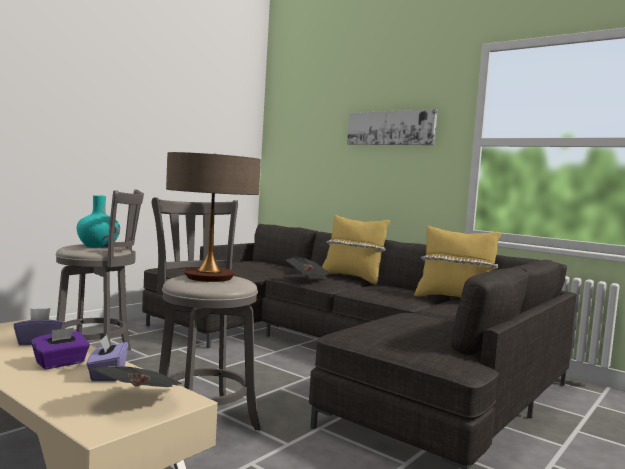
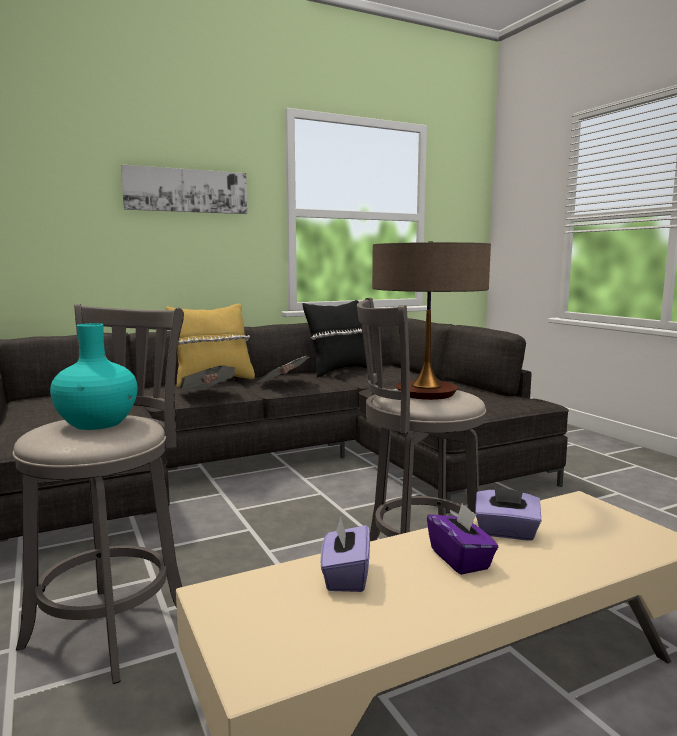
camera: 65 degrees left, 5 degrees up
newspaper [90,366,181,387] -> newspaper moved to [257,355,309,382]
yellow pillow [414,225,501,297] -> black pillow [302,300,372,377]

